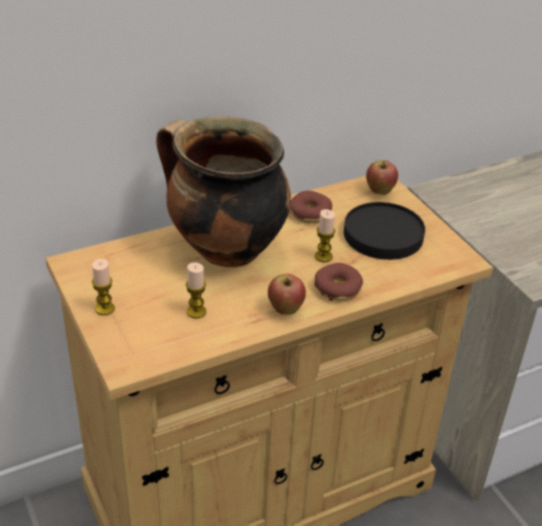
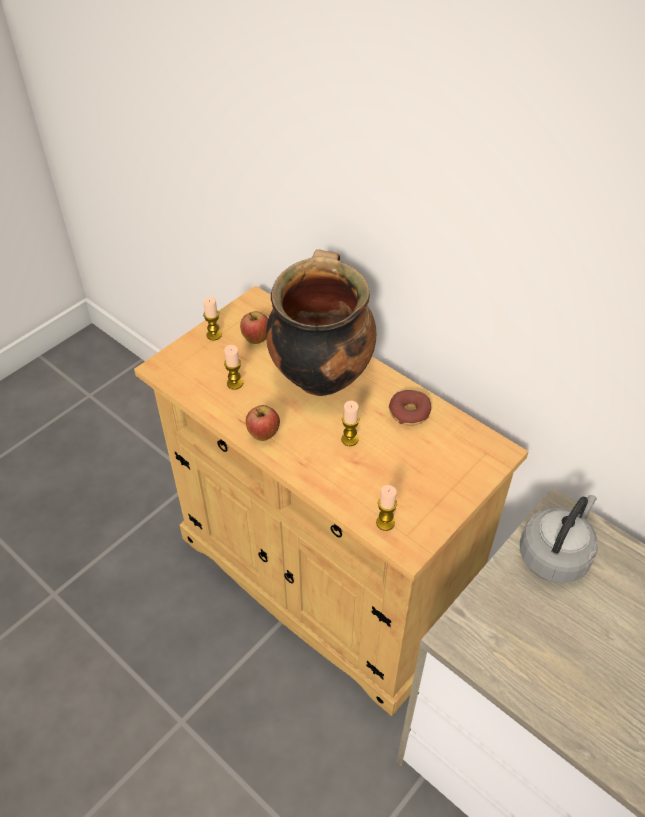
camera: 70 degrees right, 10 degrees up
donut [314,263,363,301] -> none
black plate [344,202,425,260] -> none
apple [366,160,398,195] -> apple moved to [240,311,268,344]
none -> candle [376,485,397,531]
none -> grey kettle [520,495,598,583]

